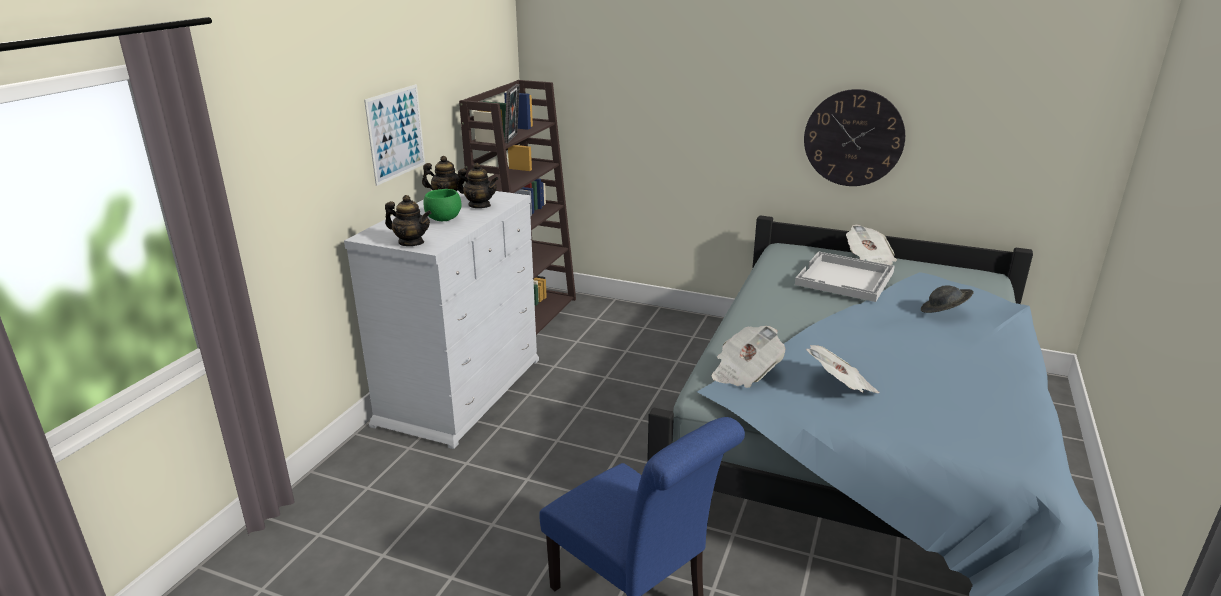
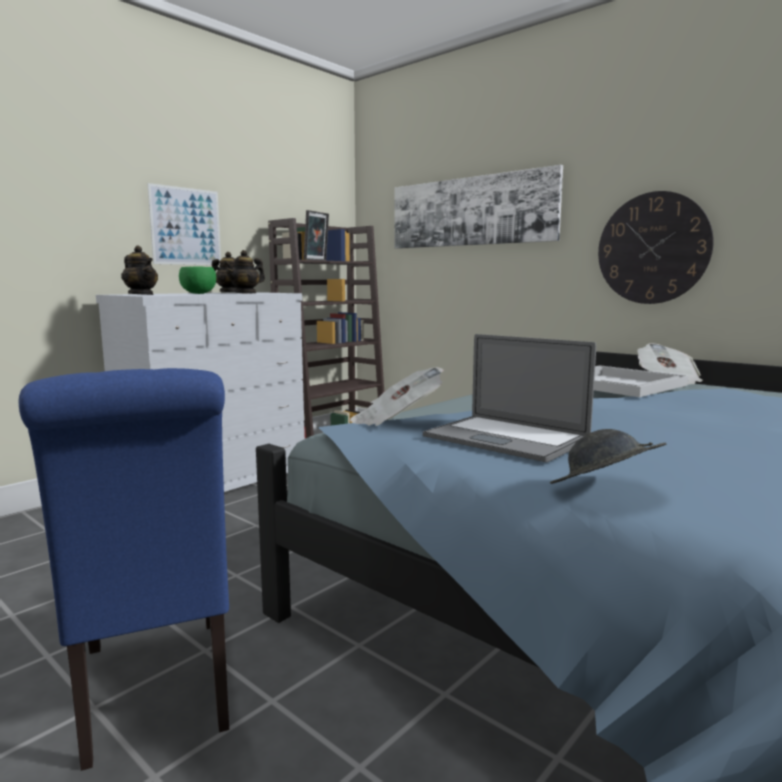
camera: 20 degrees right, 15 degrees down
teapot [457,163,499,208] -> teapot turned 90 degrees clockwise [224,250,265,293]
newspaper [806,345,879,393] -> laptop [423,334,596,462]
grey hat [921,285,974,313] -> grey hat moved to [550,429,666,484]
none -> picture [394,165,563,249]

